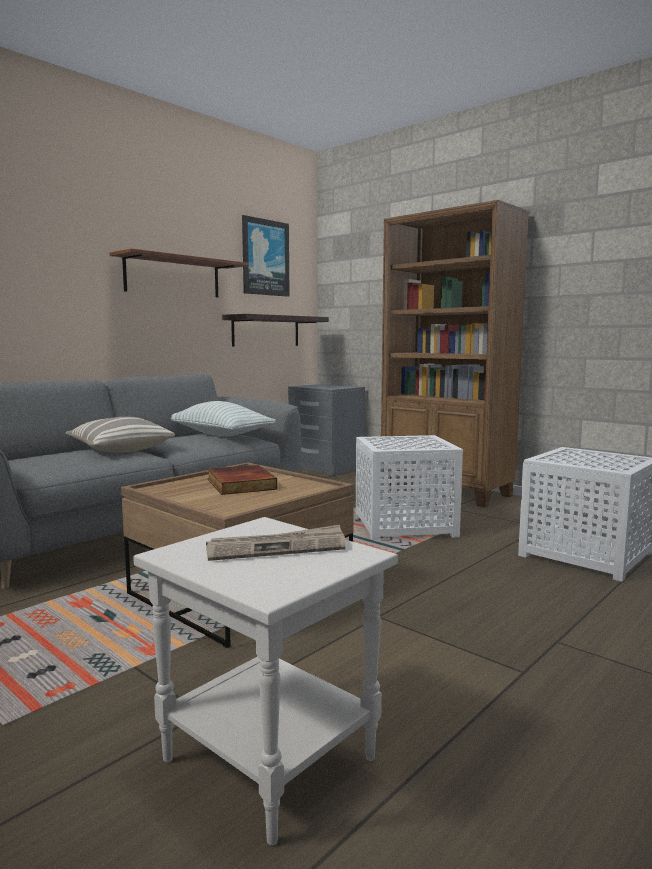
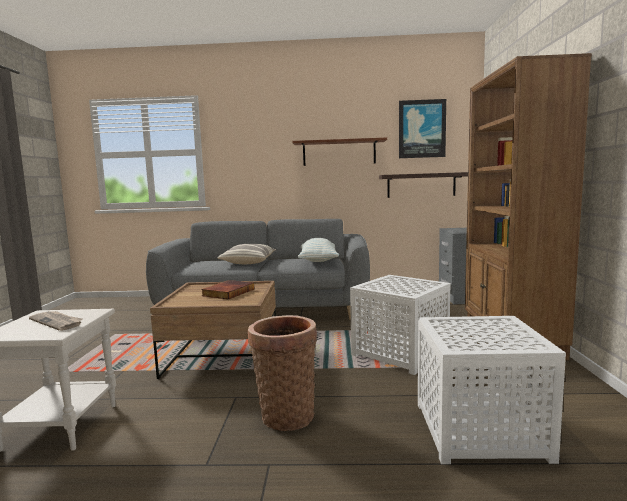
camera: 50 degrees right, 0 degrees up
none -> basket [248,315,317,431]

